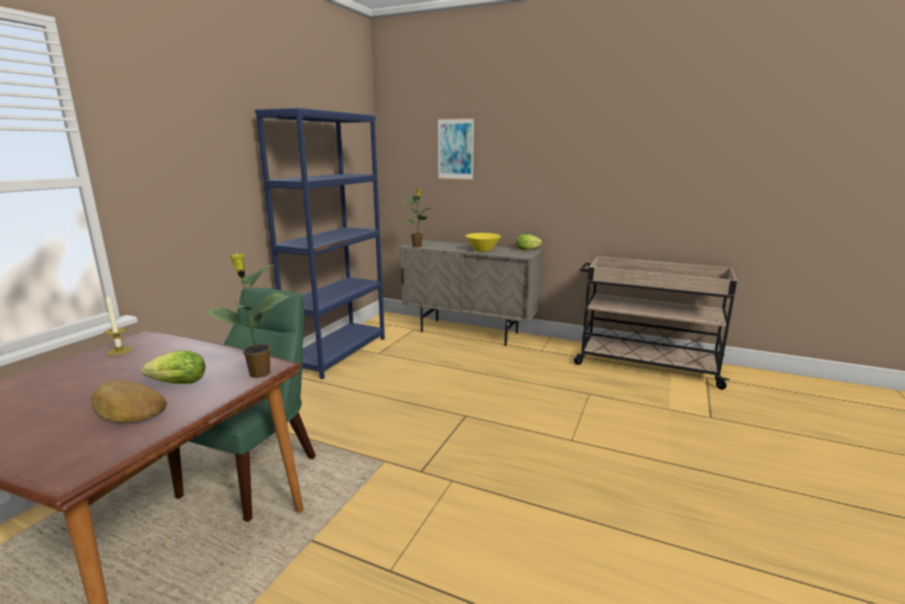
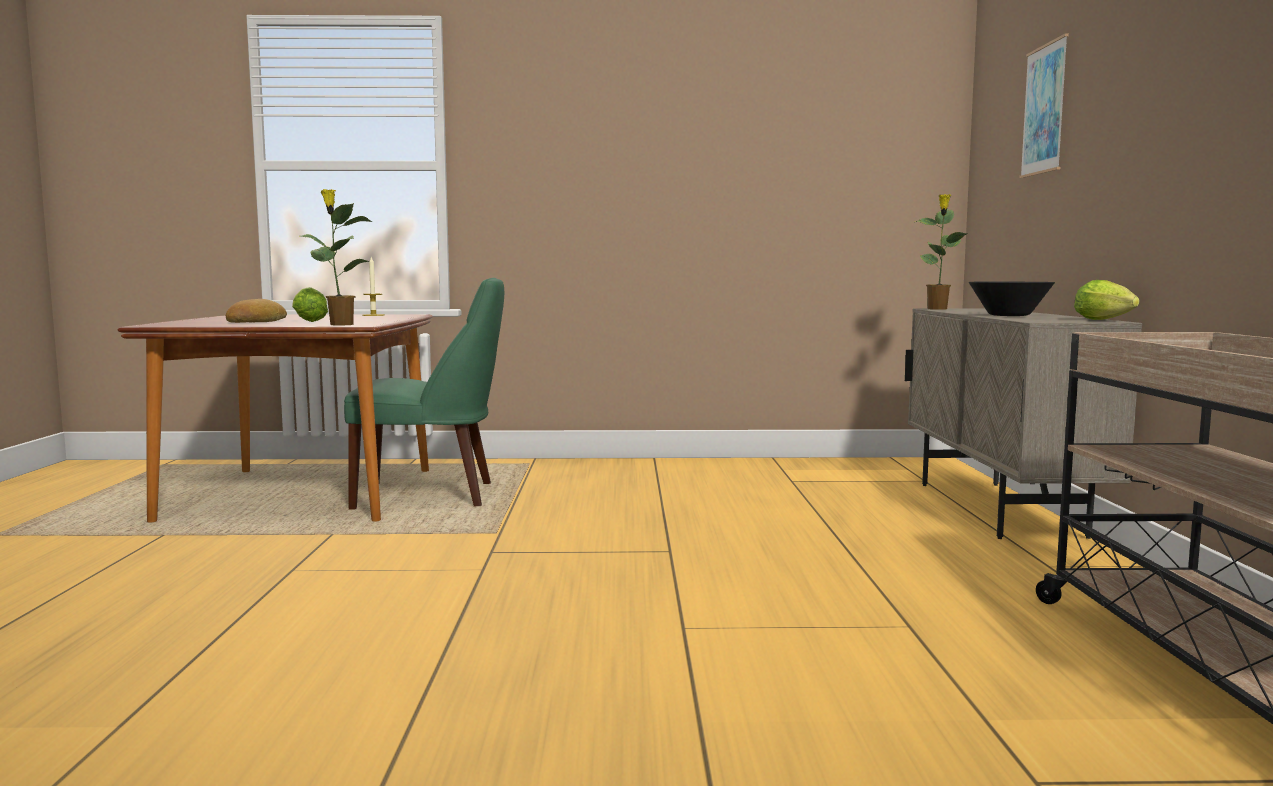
camera: 65 degrees right, 10 degrees down
blue bookcase [255,108,385,379] -> none
yellow bowl [466,233,501,252] -> black bowl [969,282,1055,316]

